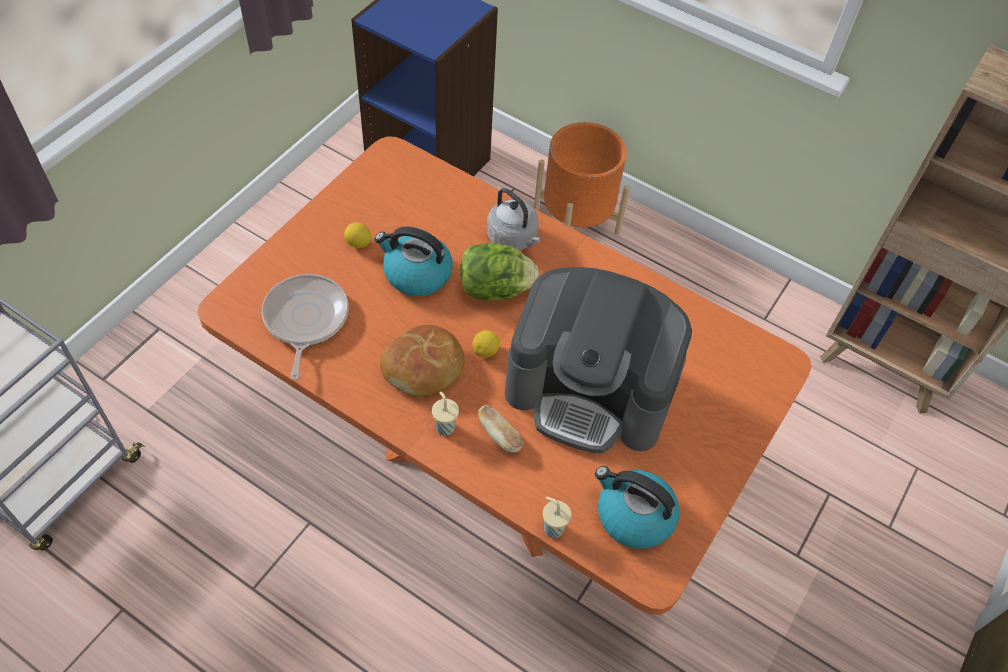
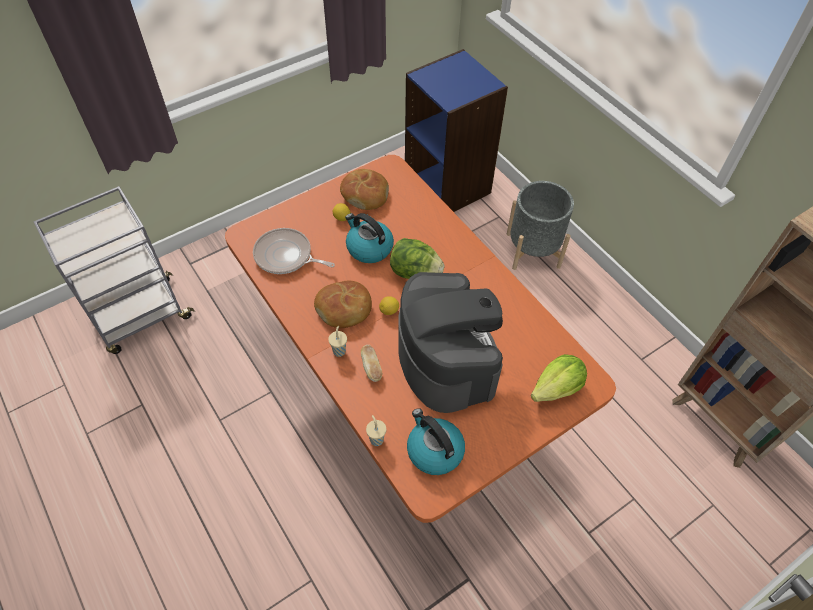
camera: 25 degrees right, 0 degrees up
frying pan [262,274,349,380] -> frying pan turned 90 degrees counterclockwise [253,228,335,274]
grey kettle [487,188,541,250] -> none
coffee machine [505,267,692,454] -> coffee machine turned 150 degrees counterclockwise [398,272,503,413]
orange planter [534,122,630,235] -> grey planter [507,181,574,270]
none -> bread [340,169,389,210]
none -> lettuce [531,354,587,402]

